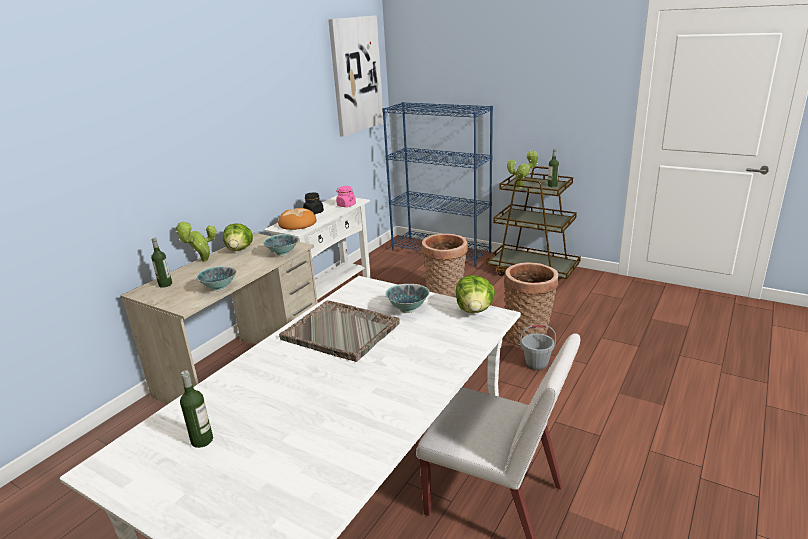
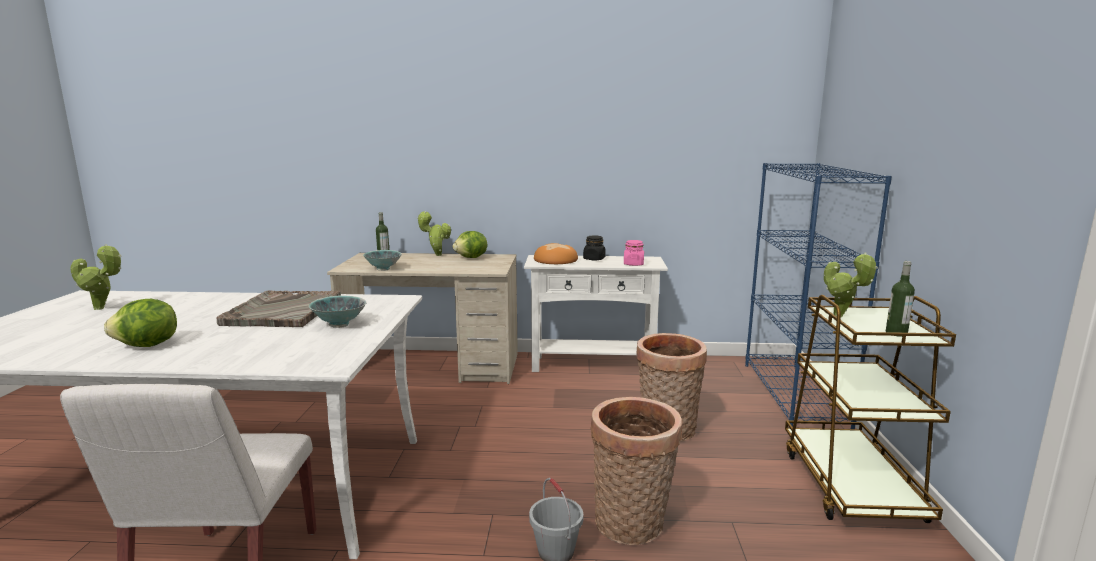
camera: 60 degrees right, 10 degrees down
bottle [180,371,213,448] -> potted plant [70,244,121,310]
bowl [263,234,299,256] -> none
picture [328,15,384,137] -> none
lettuce [456,275,495,313] -> lettuce moved to [104,299,177,347]

